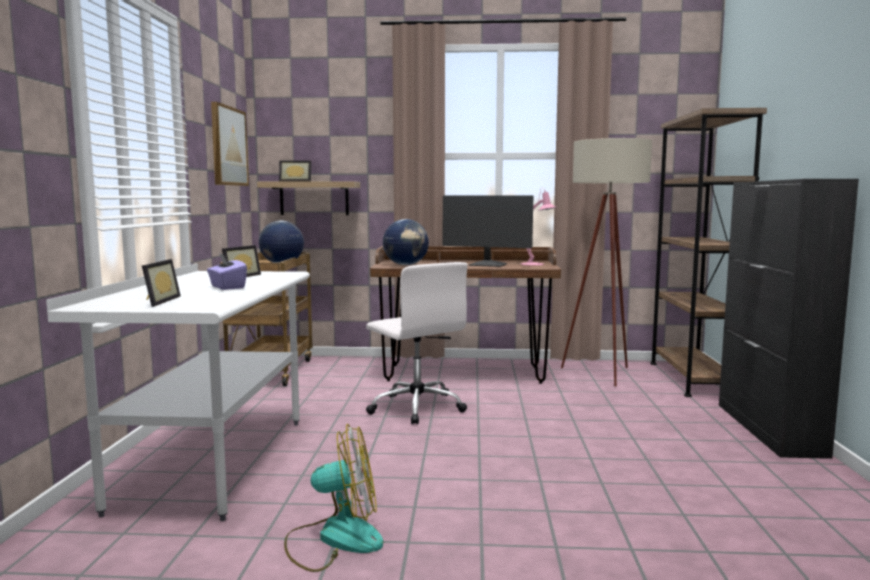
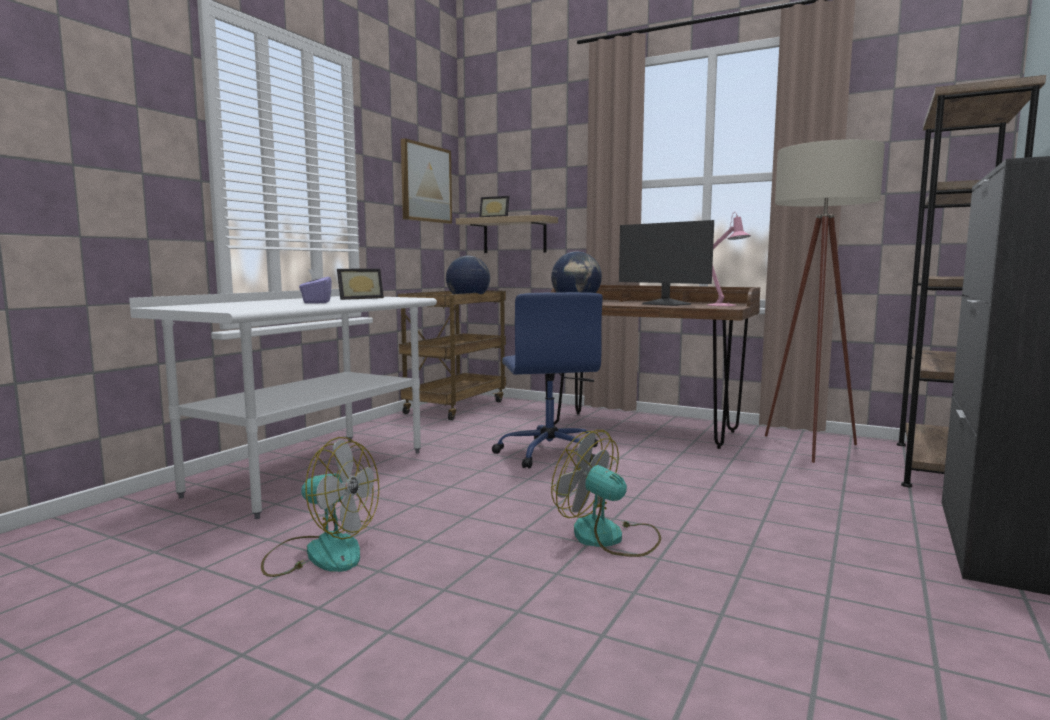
camera: 25 degrees right, 0 degrees up
picture frame [142,259,181,307] -> none
white office chair [366,262,468,425] -> blue office chair [491,292,603,469]
none -> fan [551,430,661,557]

